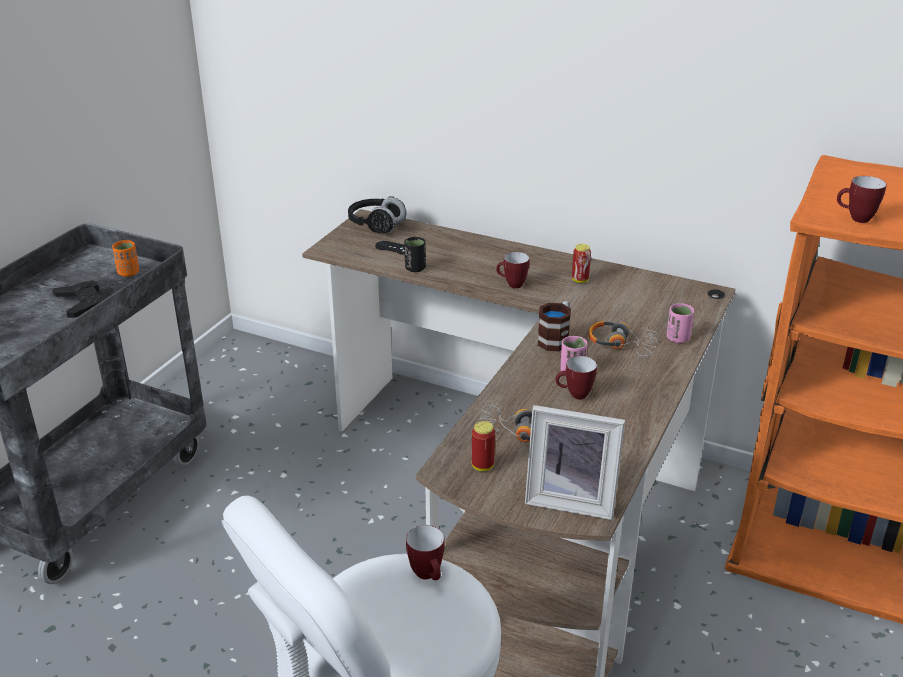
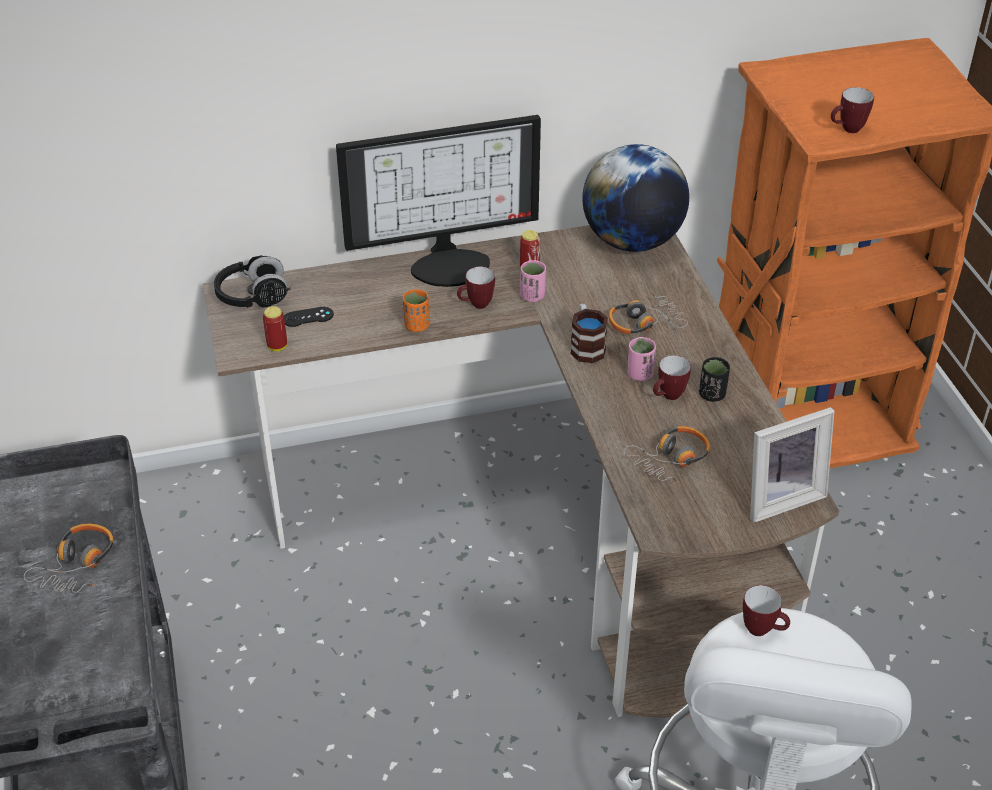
camera: 40 degrees left, 10 degrees up
black game controller [52,280,108,318] -> headphones [24,524,114,593]
orange cup [112,240,139,277] -> orange cup moved to [403,289,430,332]
black cup [404,237,426,272] -> black cup moved to [699,357,730,402]
can [472,421,495,471] -> can moved to [263,306,287,351]
pink cup [667,303,694,343] -> pink cup moved to [520,260,546,302]
none -> monitor [336,115,541,287]
none -> globe [582,144,689,252]

